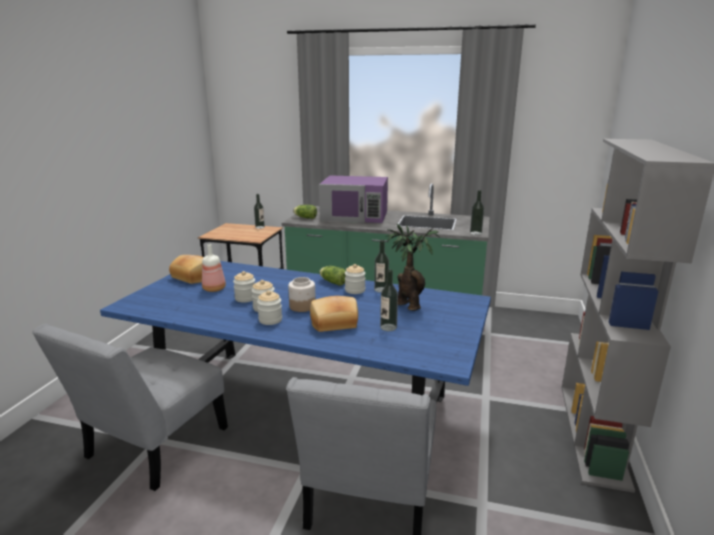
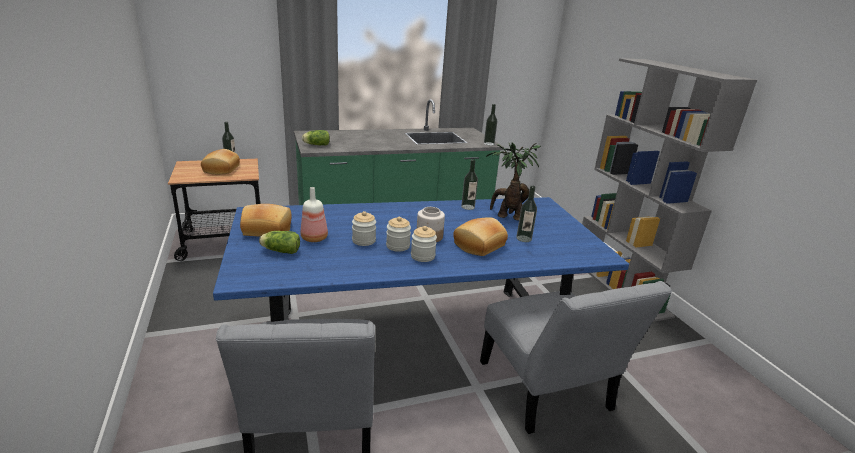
camera: 35 degrees left, 5 degrees up
purple microwave [319,175,388,223] -> none
lettuce [319,266,346,286] -> lettuce moved to [259,231,300,254]
jar [345,264,366,294] -> none
none -> bread [201,149,240,175]

